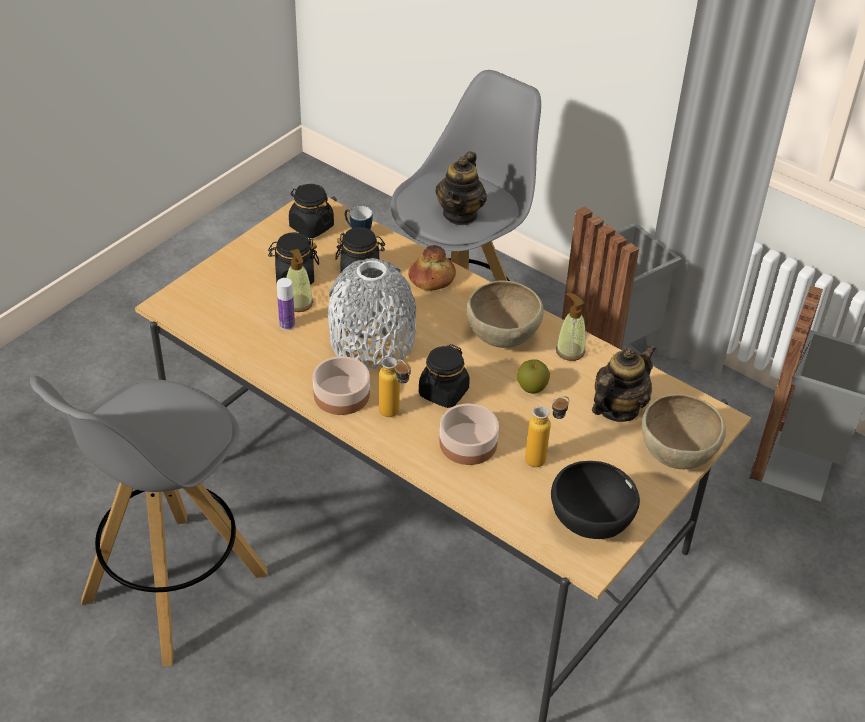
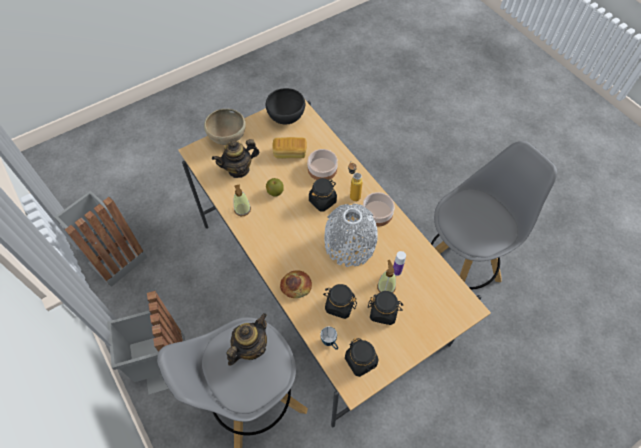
camera: 160 degrees left, 15 degrees up
brown bowl [467,281,544,348] -> none
bottle [525,396,569,467] -> bread [272,137,307,158]

